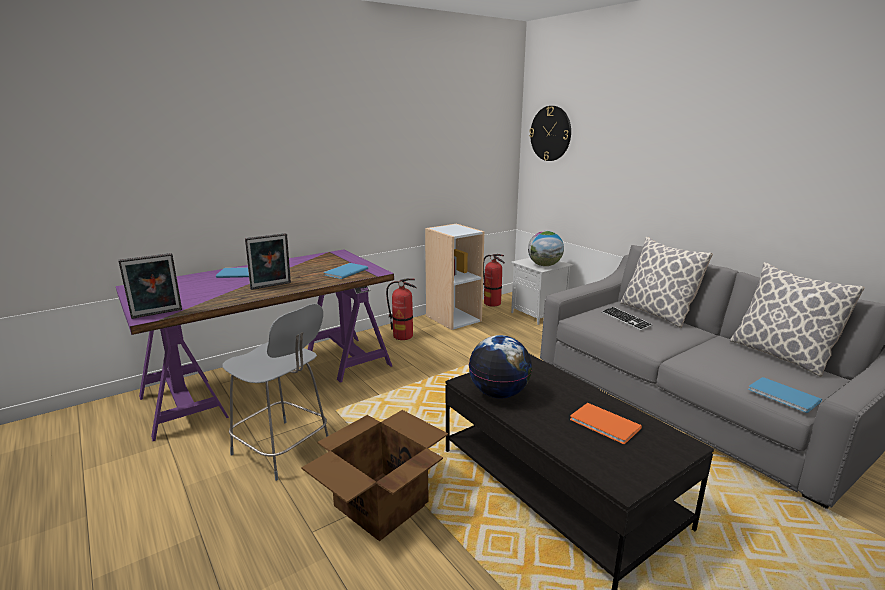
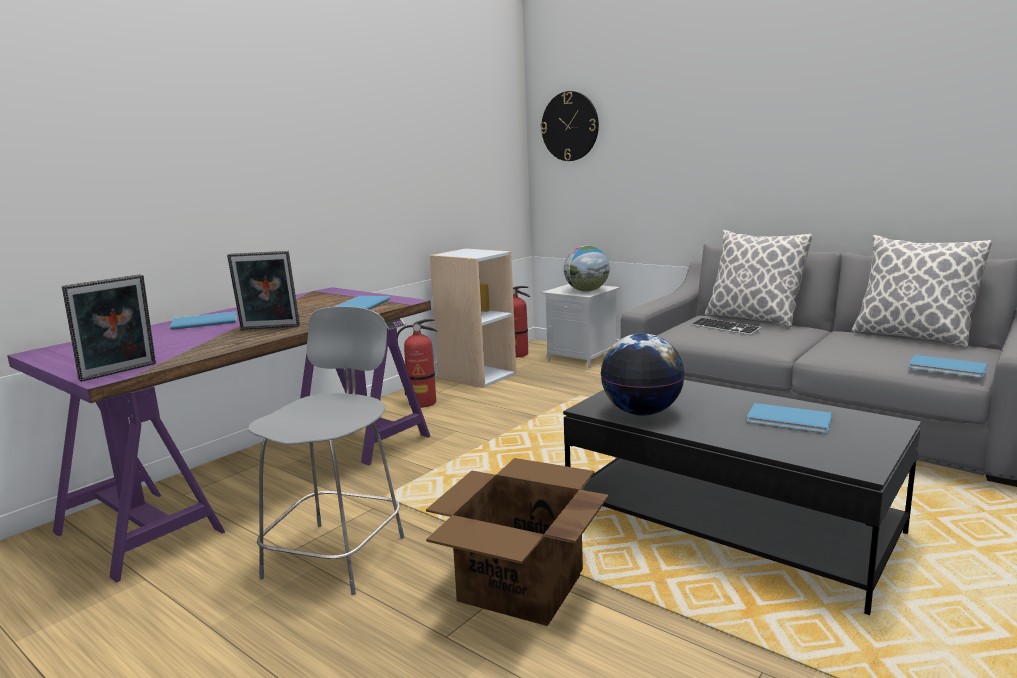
camera: 15 degrees left, 5 degrees down
grey chair [222,304,329,481] -> grey chair turned 90 degrees counterclockwise [248,306,404,595]
picture frame [245,233,291,290] -> picture frame turned 45 degrees clockwise [227,251,300,330]
orange book [570,403,642,444] -> blue book [746,403,832,433]

